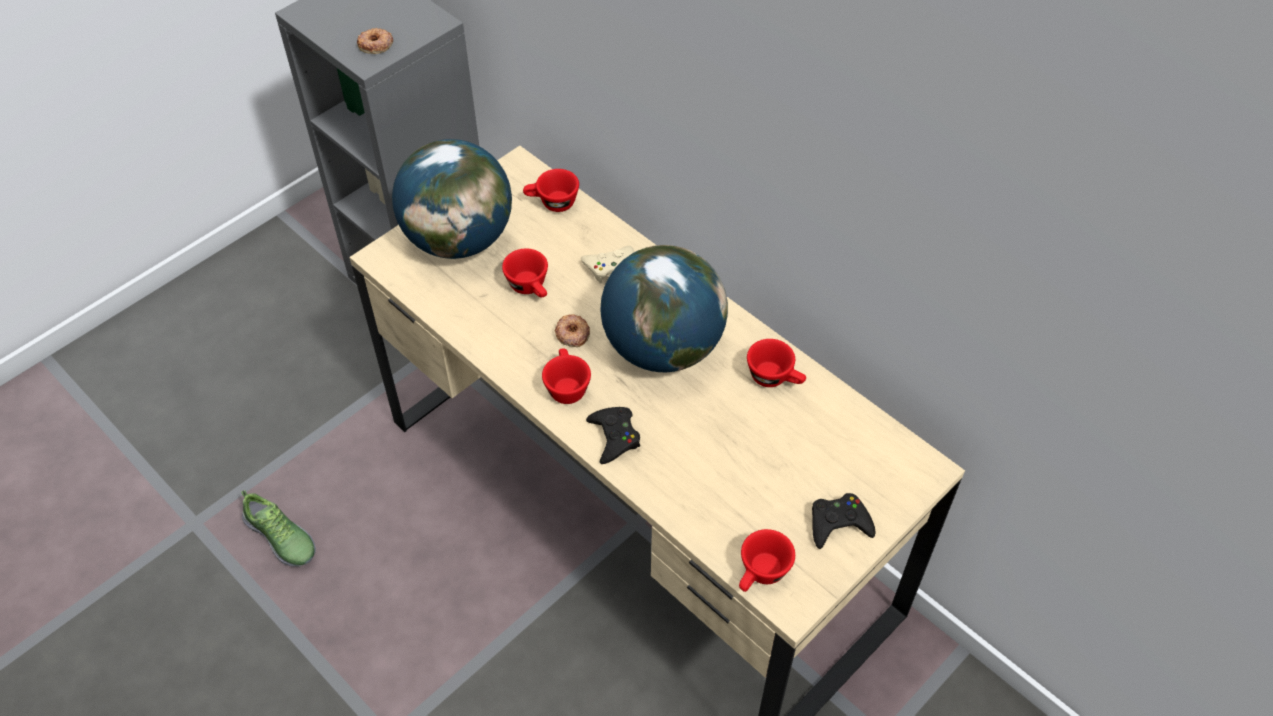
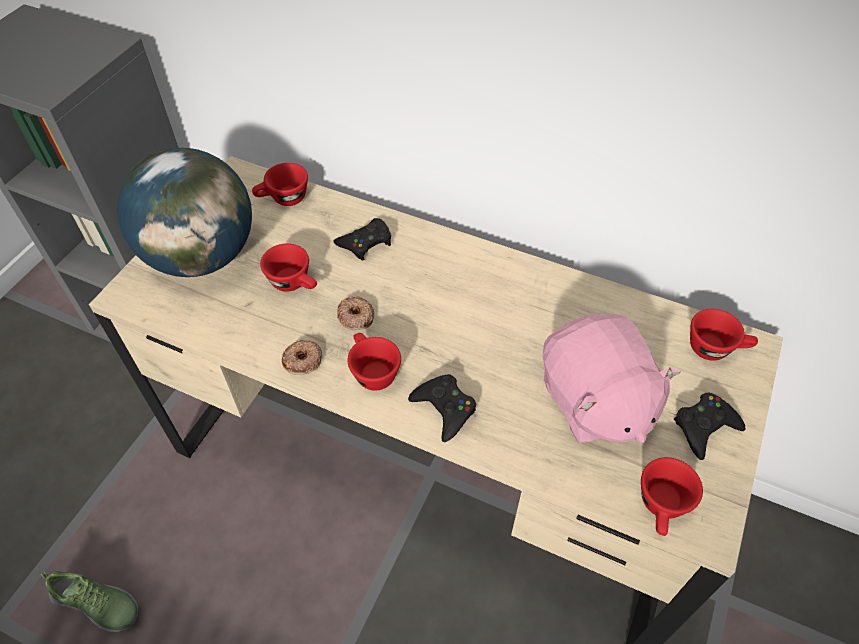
camera: 20 degrees left, 0 degrees up
donut [357,28,393,54] -> donut moved to [282,340,322,375]
beige game controller [581,246,634,284] -> black game controller [333,218,391,261]
globe [601,245,728,372] -> none
red cup [747,339,806,387] -> red cup moved to [690,309,758,361]
none -> pink plush toy [543,313,681,443]

